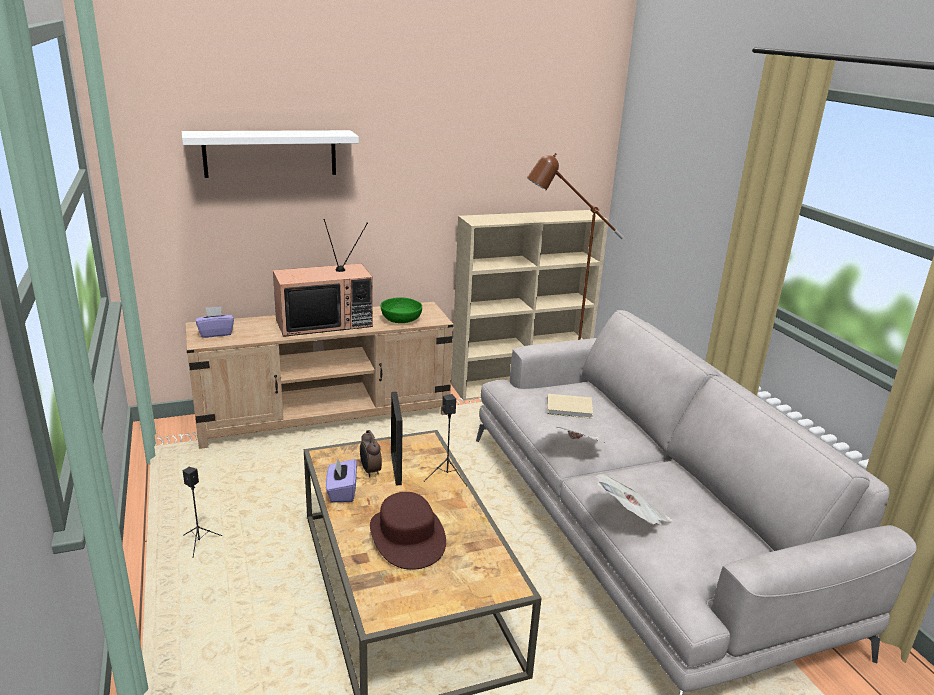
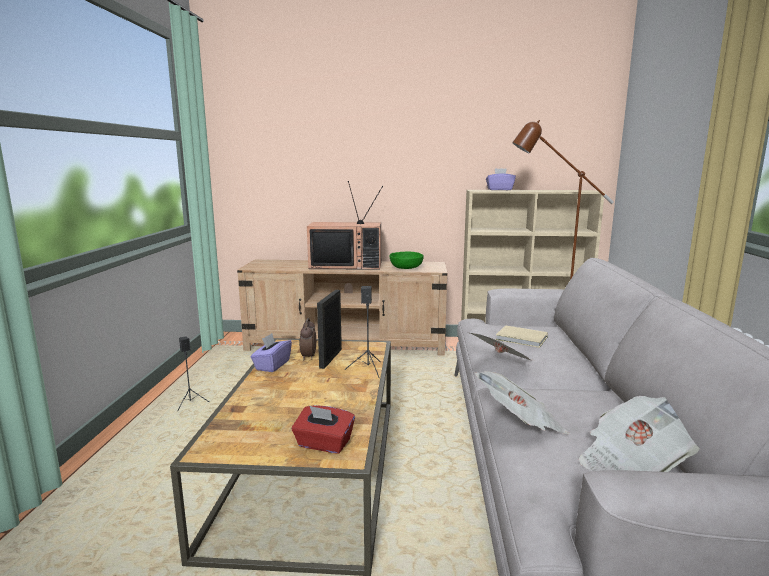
camera: 25 degrees right, 10 degrees down
white shelf [182,130,359,178] -> none
purple tissue box [196,306,234,338] -> purple tissue box moved to [486,168,516,190]
brown hat [370,492,446,570] -> none
none -> red tissue box [292,405,355,454]
none -> newspaper [579,396,700,472]

